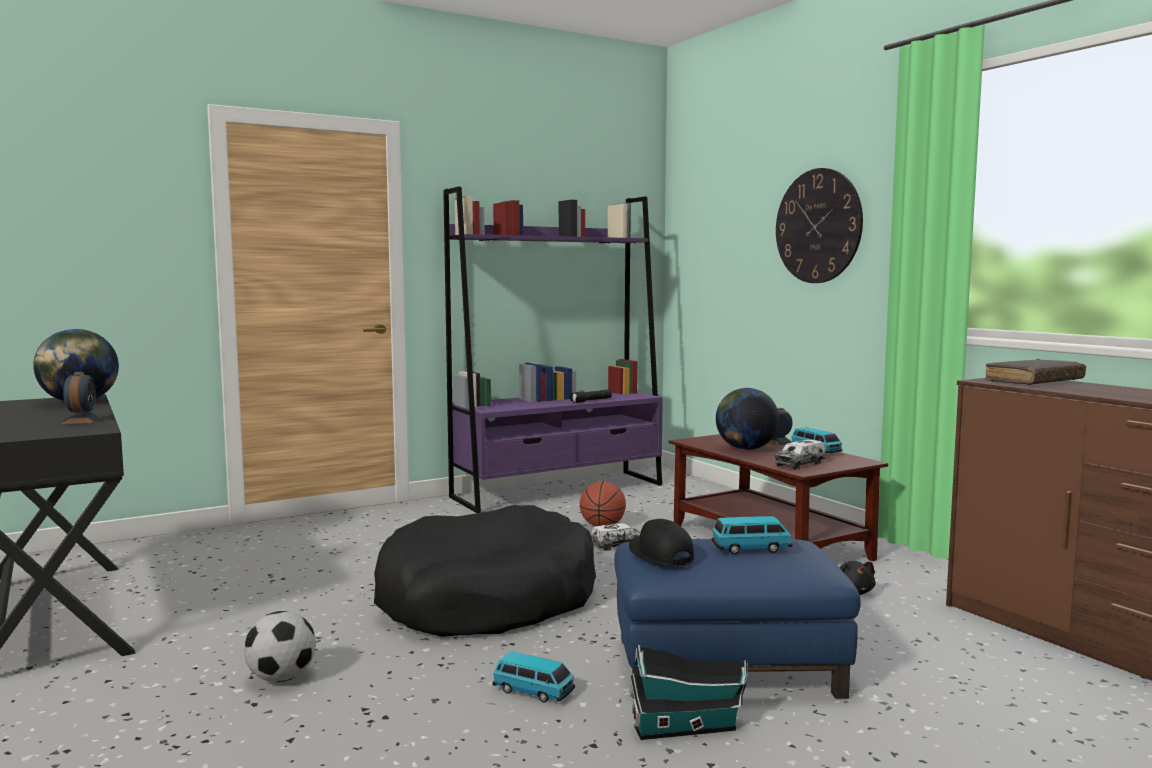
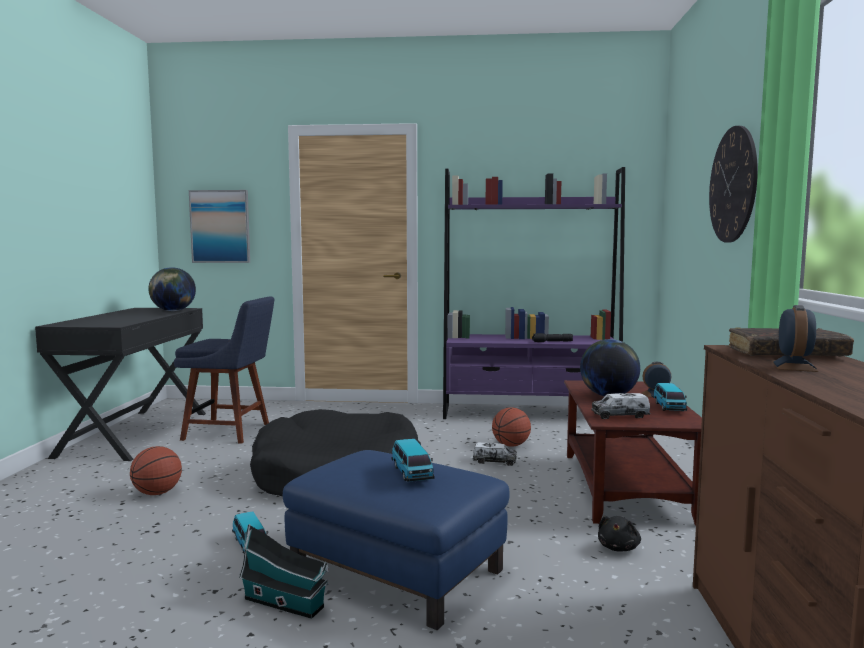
camera: 35 degrees right, 0 degrees up
alarm clock [62,372,102,424] -> alarm clock moved to [772,305,818,372]
football [244,611,316,682] -> basketball [130,446,182,495]
black cap [629,519,694,566] -> none
toy car [712,516,792,554] -> toy car turned 45 degrees clockwise [391,439,435,482]
none -> blue chair [174,296,274,444]
none -> picture [189,190,250,263]

